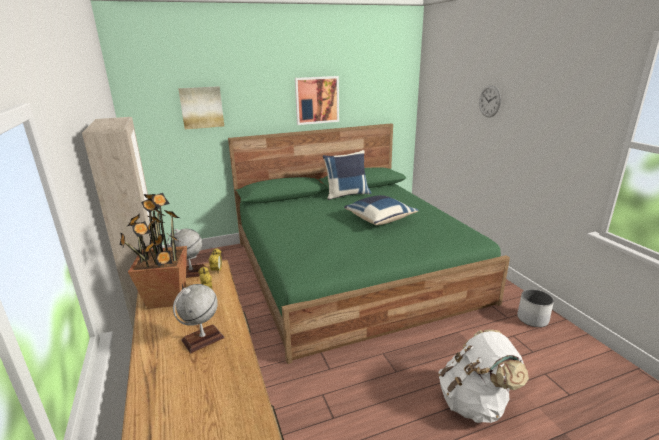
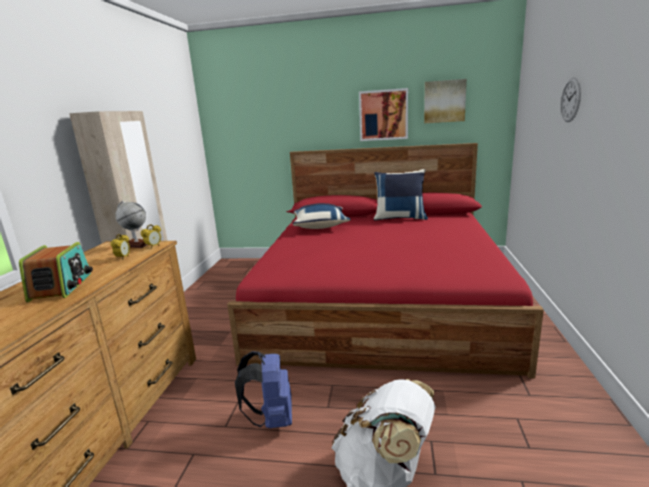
camera: 30 degrees right, 5 degrees down
potted plant [119,193,187,309] -> none
globe [173,284,225,353] -> radio [19,242,93,302]
picture [178,86,224,129] -> picture moved to [424,79,467,123]
green bed [228,123,510,364] -> red bed [227,143,544,378]
blue pillow [344,195,418,225] -> blue pillow moved to [293,203,351,229]
white planter [517,289,554,327] -> none
none -> blue backpack [235,351,292,428]

